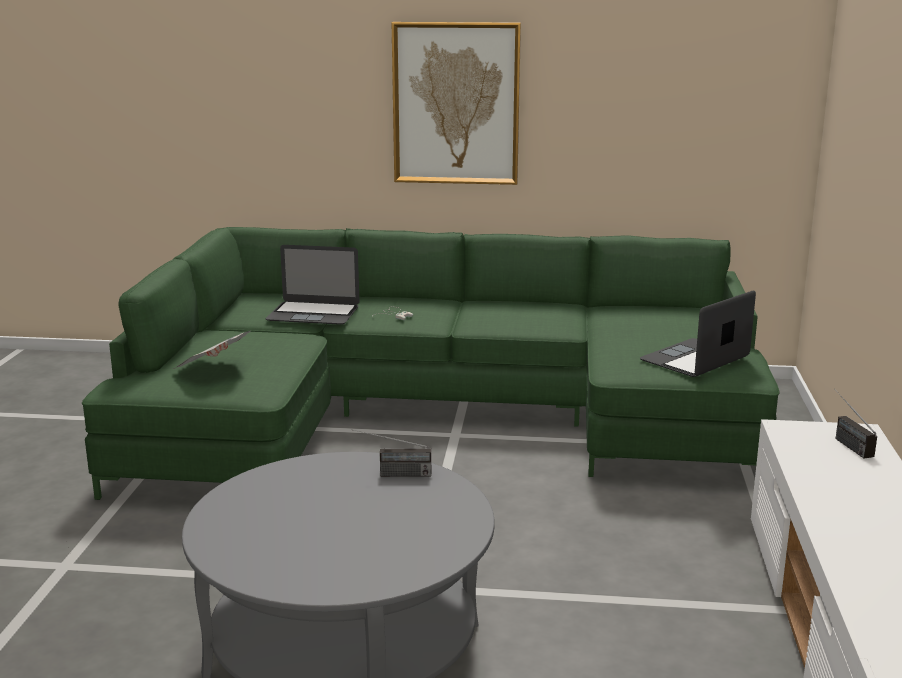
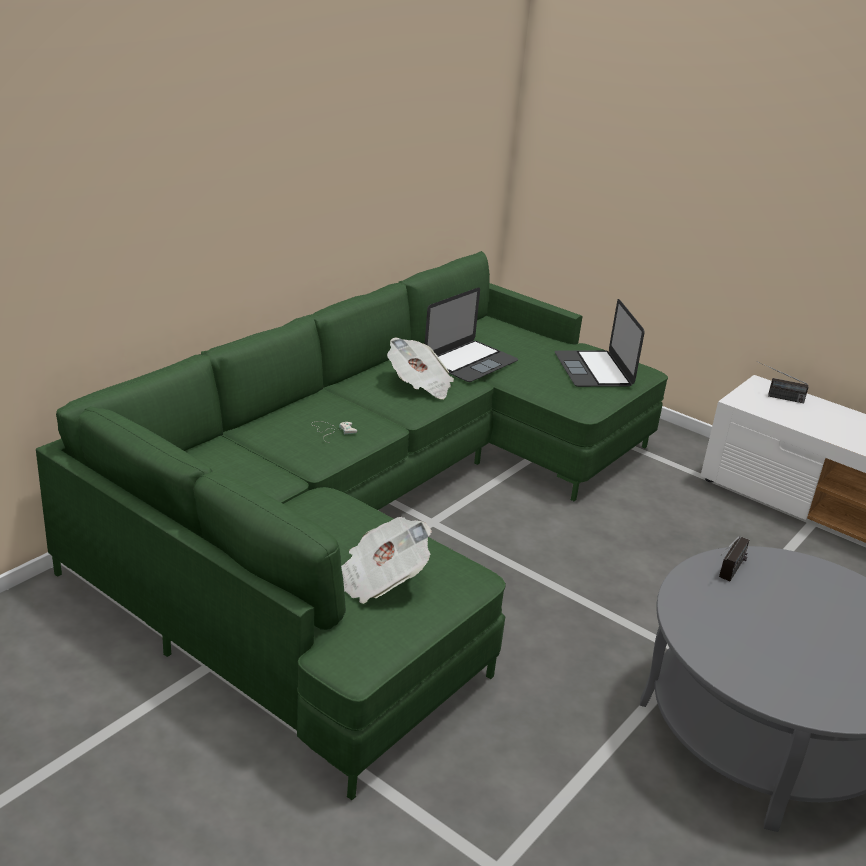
camera: 60 degrees left, 10 degrees up
laptop [265,245,359,325] -> laptop moved to [425,288,518,382]
picture [391,22,521,185] -> none
none -> newspaper [387,337,454,399]

